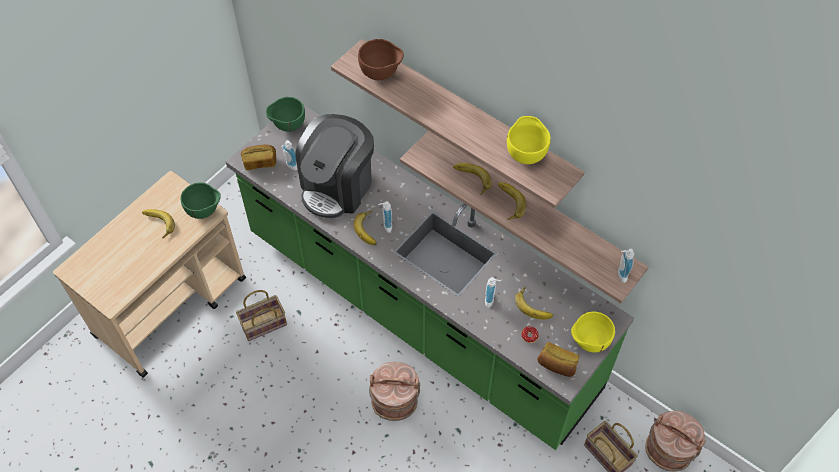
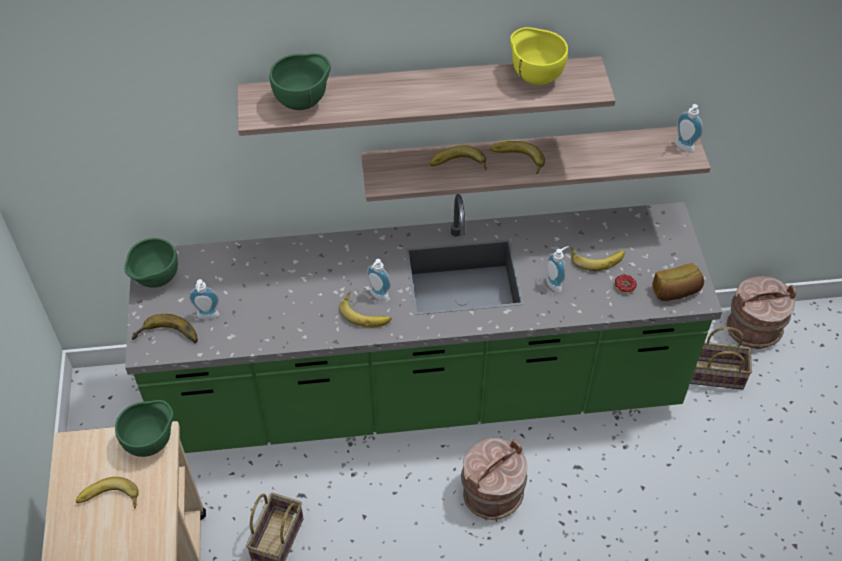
camera: 45 degrees left, 5 degrees down
bread [241,145,276,170] -> banana [132,314,198,343]
coffee machine [295,114,374,218] -> none
brown bowl [358,39,404,80] -> green bowl [270,53,331,110]
yellow bowl [571,312,615,352] -> none

